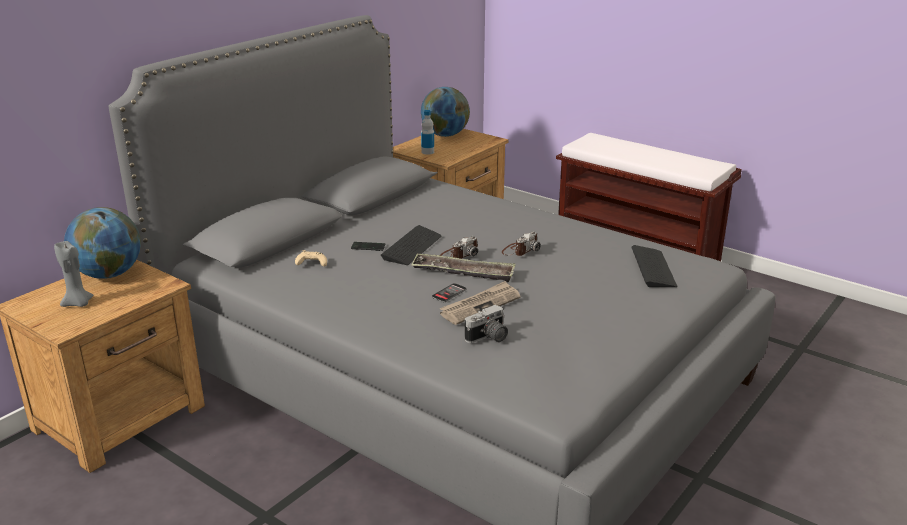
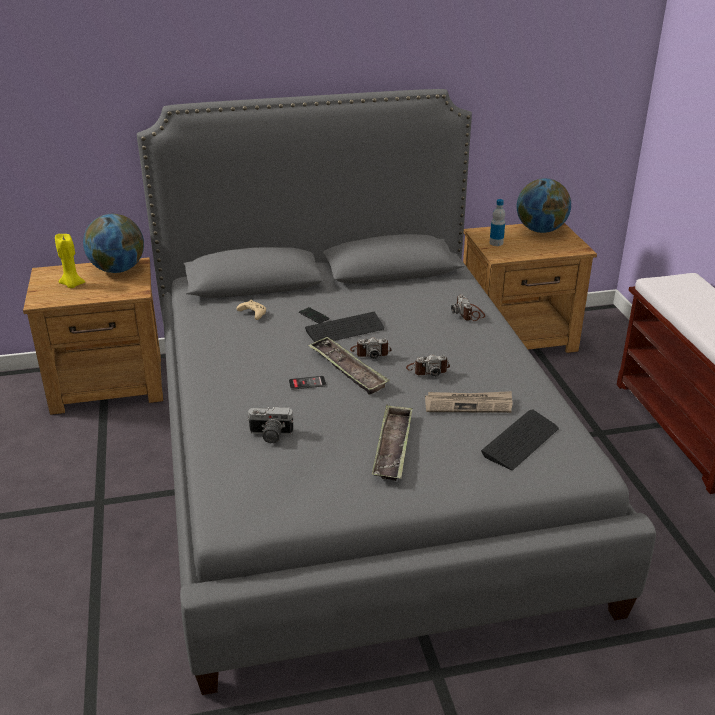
camera: 40 degrees right, 5 degrees up
grey candle [54,241,93,307] -> yellow candle [55,234,85,288]
newspaper [439,281,521,325] -> newspaper moved to [425,391,512,413]
none -> tray [372,405,413,481]
none -> camera [451,294,485,321]

